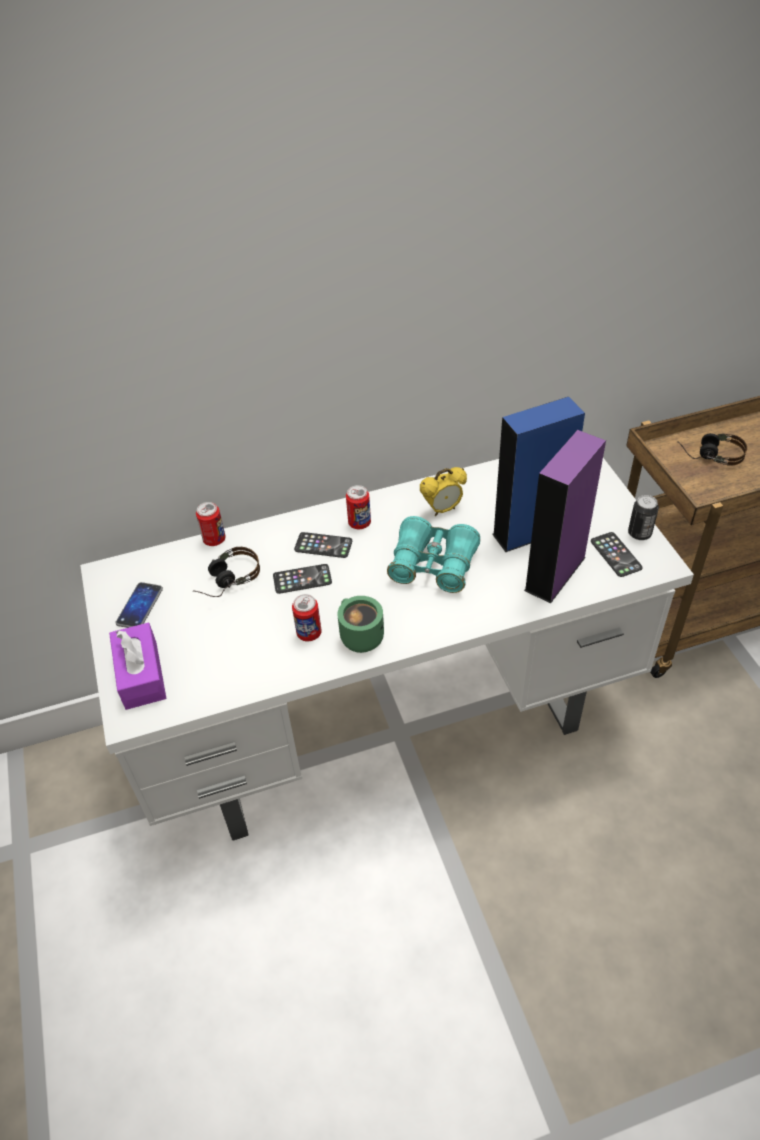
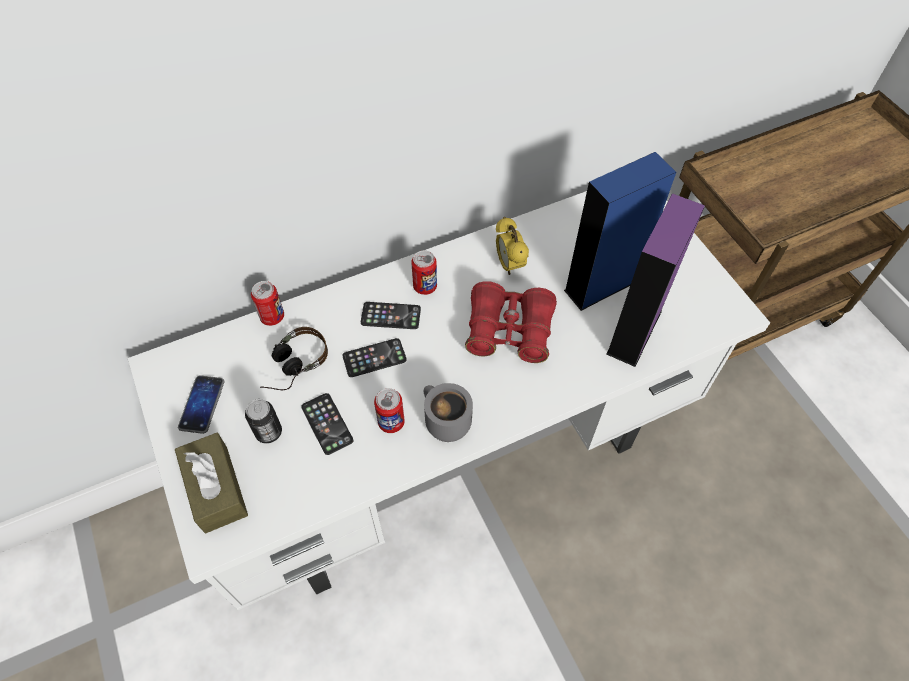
camera: 10 degrees left, 10 degrees up
purple tissue box [109,623,166,710] -> brown tissue box [175,433,248,533]
green mug [337,596,384,653] -> grey mug [424,383,473,442]
turquoise binoculars [387,516,480,593] -> red binoculars [465,281,557,363]
alarm clock [420,467,467,516] -> alarm clock turned 105 degrees clockwise [496,217,529,275]
phone [591,532,643,577] -> phone moved to [301,393,353,455]
can [628,495,659,540] -> can moved to [245,399,282,444]
headphones [677,433,747,466] -> none

